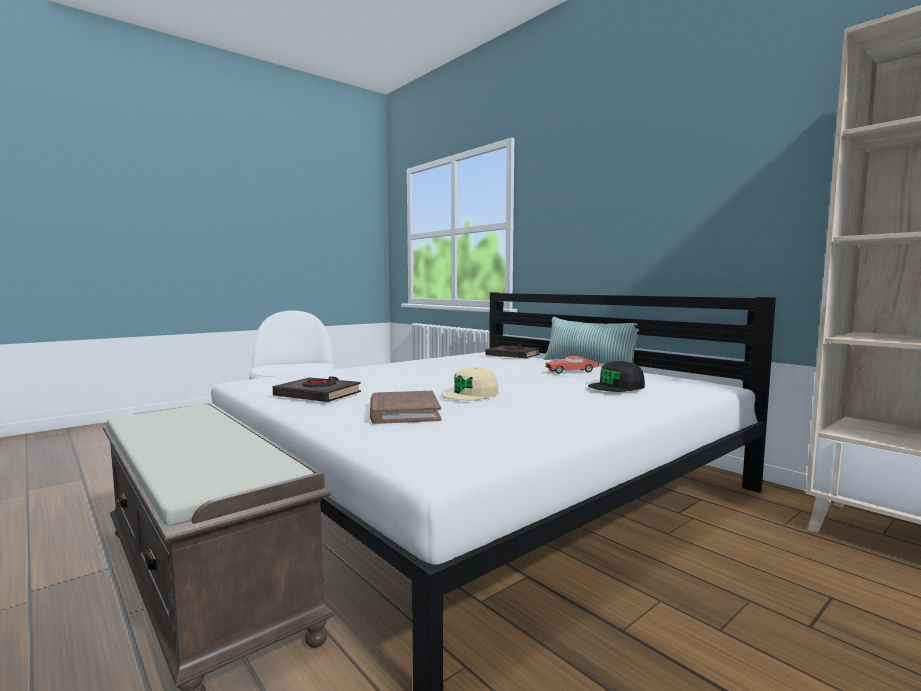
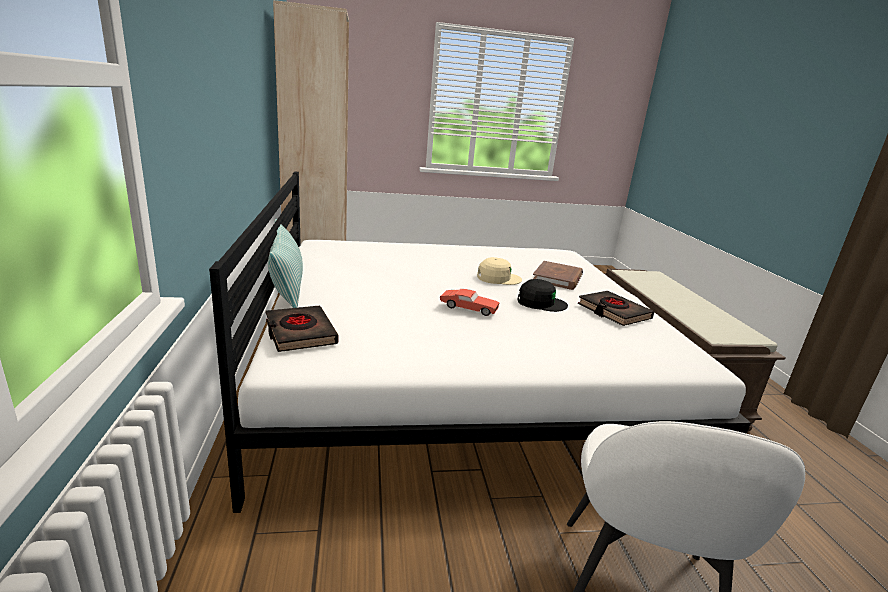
camera: 150 degrees left, 15 degrees up
red toy car [546,356,599,374] -> red toy car moved to [440,289,499,316]
black cap [588,361,645,392] -> black cap moved to [518,279,568,312]

